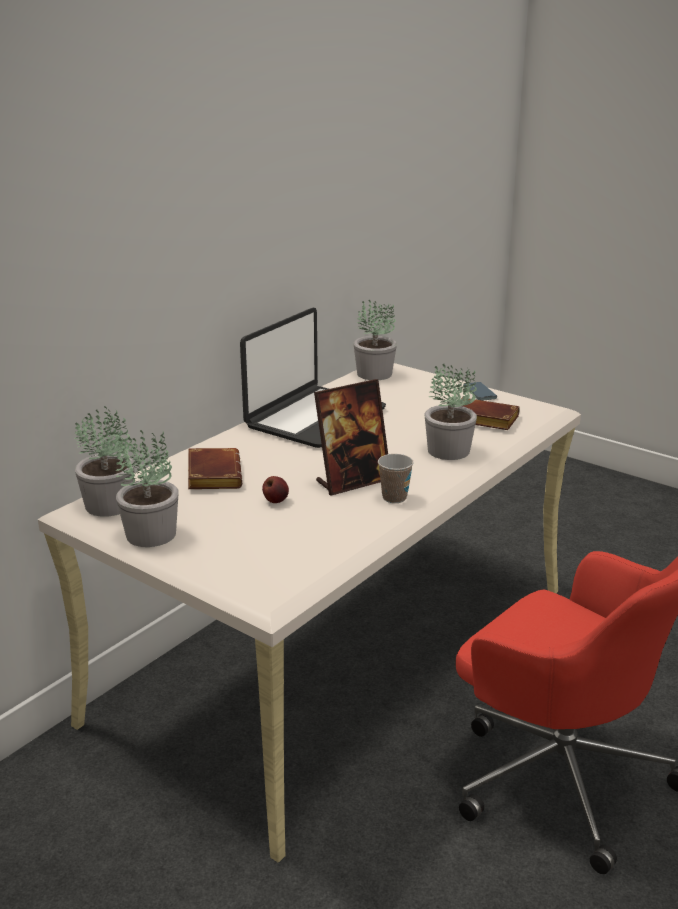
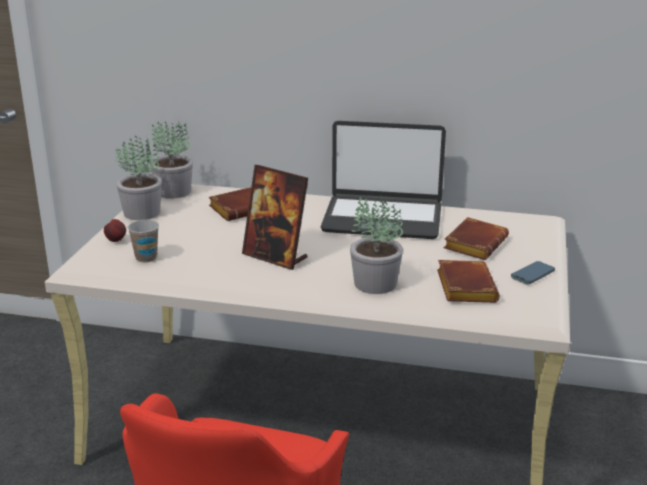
camera: 65 degrees right, 0 degrees up
apple [262,476,289,503] -> apple moved to [104,219,126,242]
potted plant [353,300,397,380] -> none
cup [378,454,414,503] -> cup moved to [128,220,159,263]
none -> brown book [444,217,509,260]

